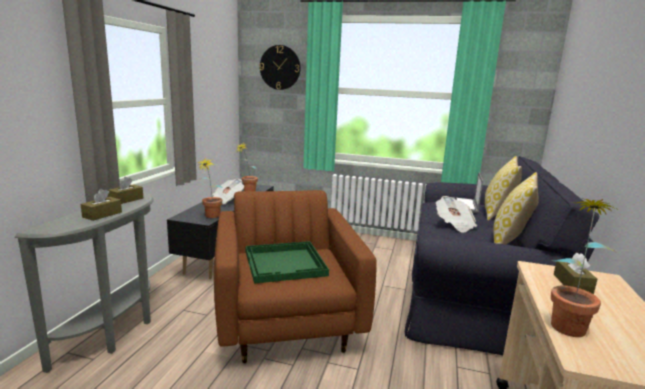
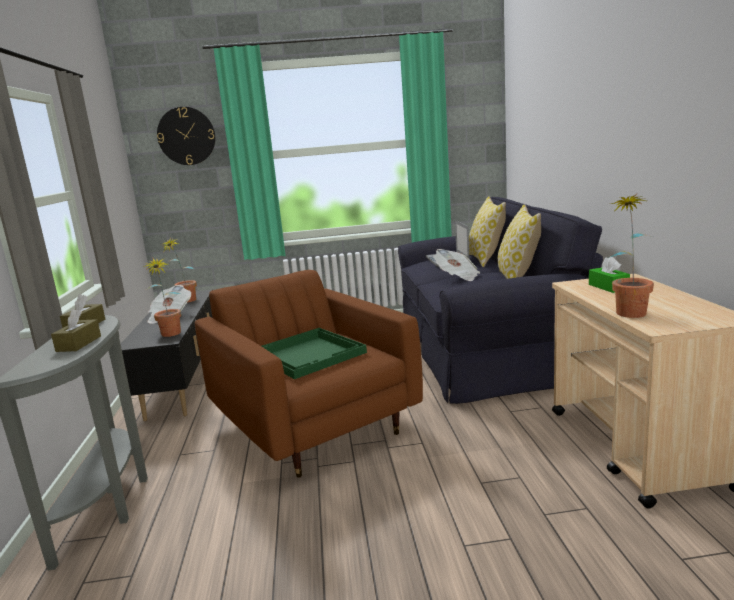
camera: 20 degrees left, 0 degrees up
brown tissue box [554,253,597,294] -> green tissue box [589,256,630,293]

